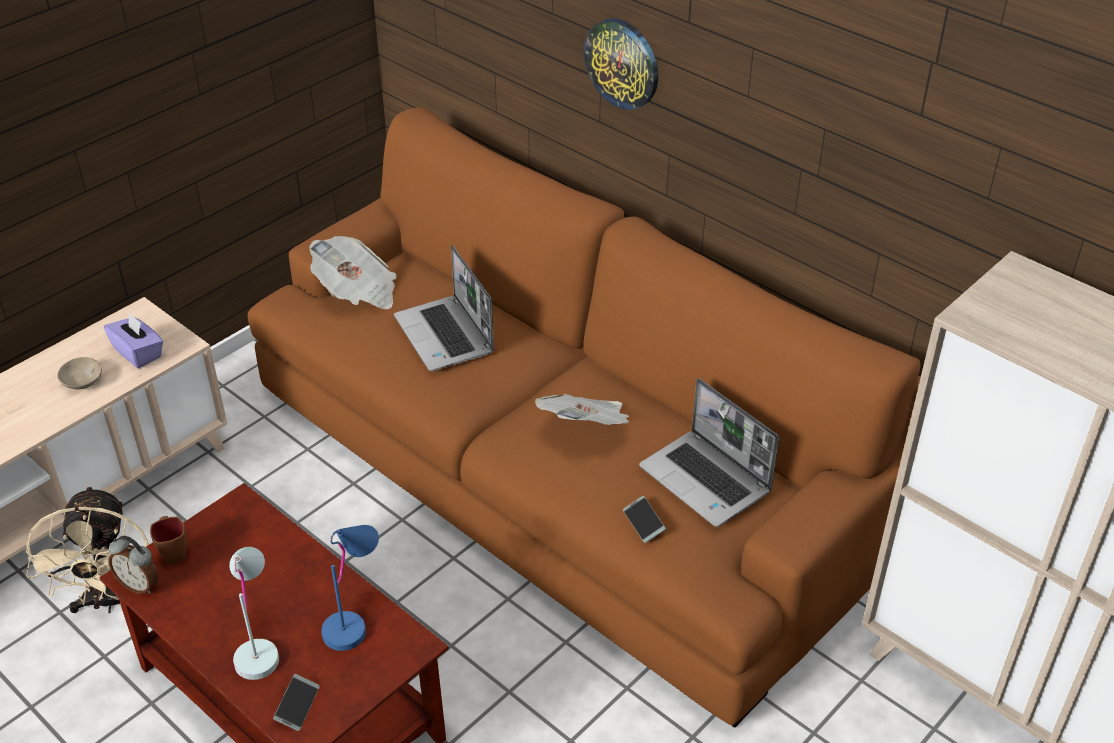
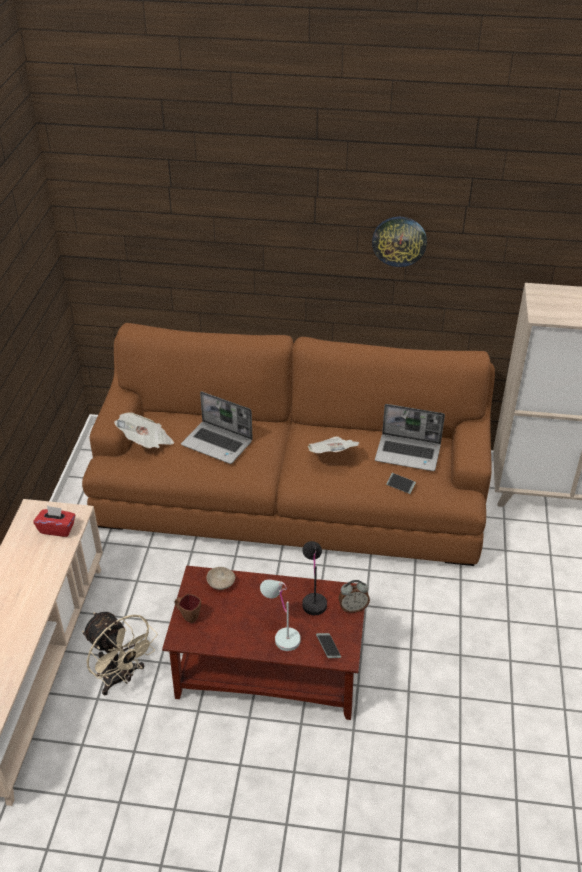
camera: 35 degrees left, 0 degrees up
beige bowl [57,357,102,389] -> beige bowl moved to [207,567,235,590]
purple tissue box [104,312,163,368] -> red tissue box [33,506,75,537]
alarm clock [108,536,159,594] -> alarm clock moved to [339,580,370,613]
blue table lamp [321,525,379,651] -> black table lamp [302,541,327,615]
wall clock [584,18,658,110] -> wall clock moved to [372,217,427,267]

